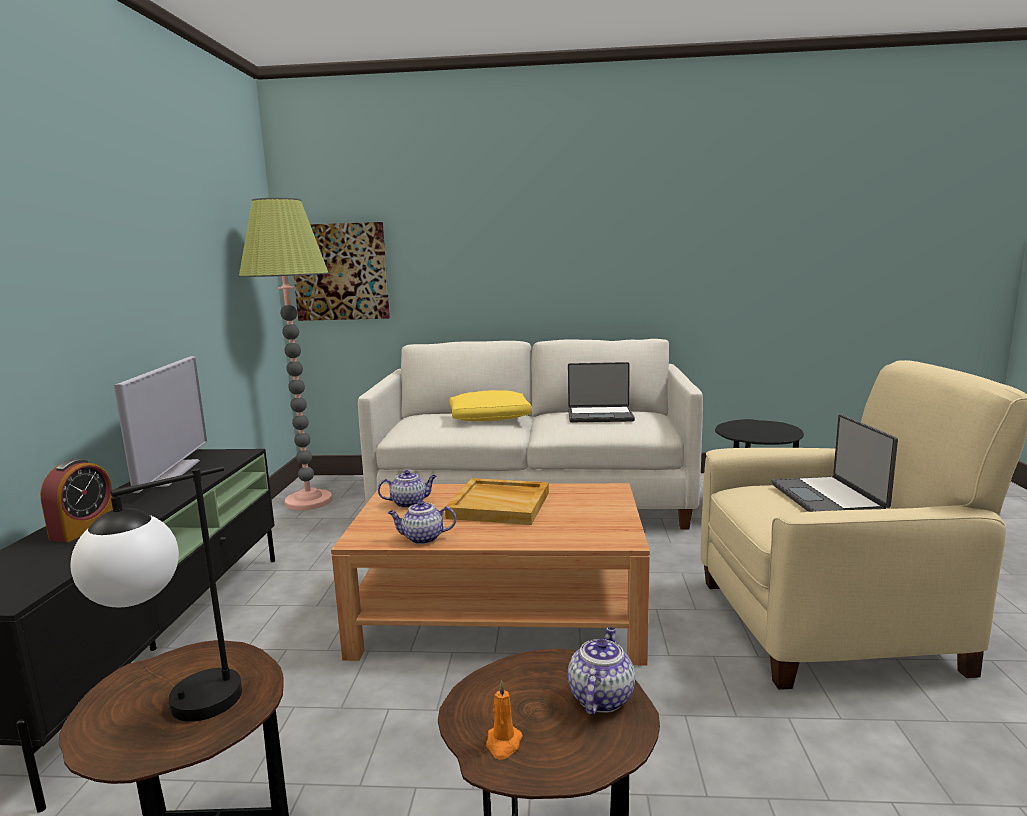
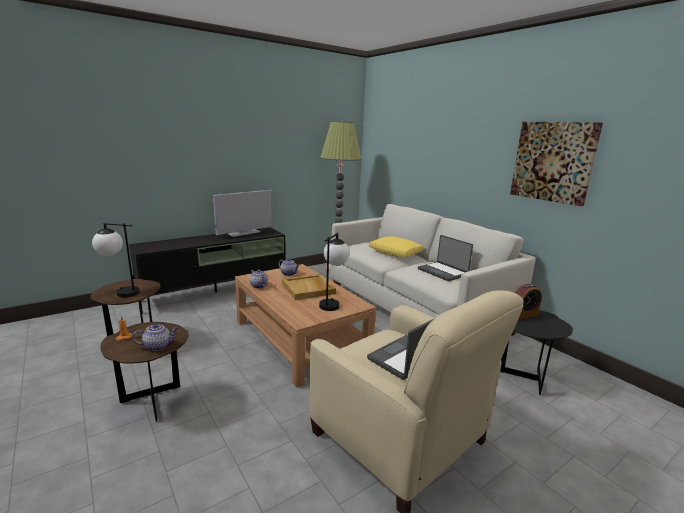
camera: 50 degrees right, 5 degrees up
alarm clock [40,459,113,542] -> alarm clock moved to [515,284,542,320]
picture [294,222,390,321] -> picture moved to [510,122,603,206]
none -> table lamp [319,233,350,311]

